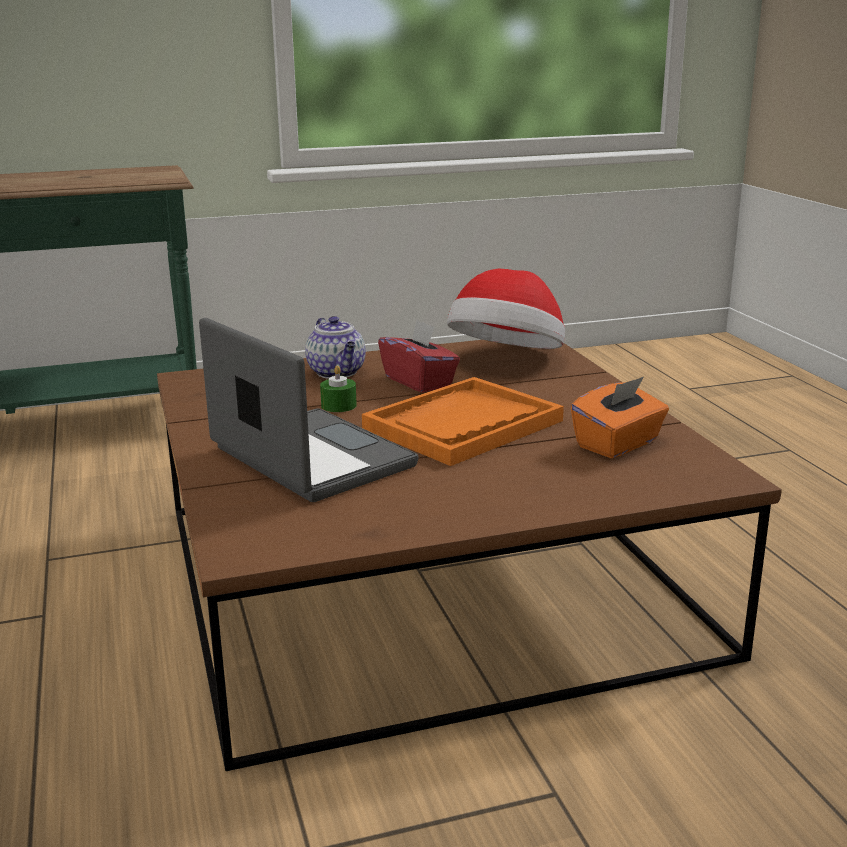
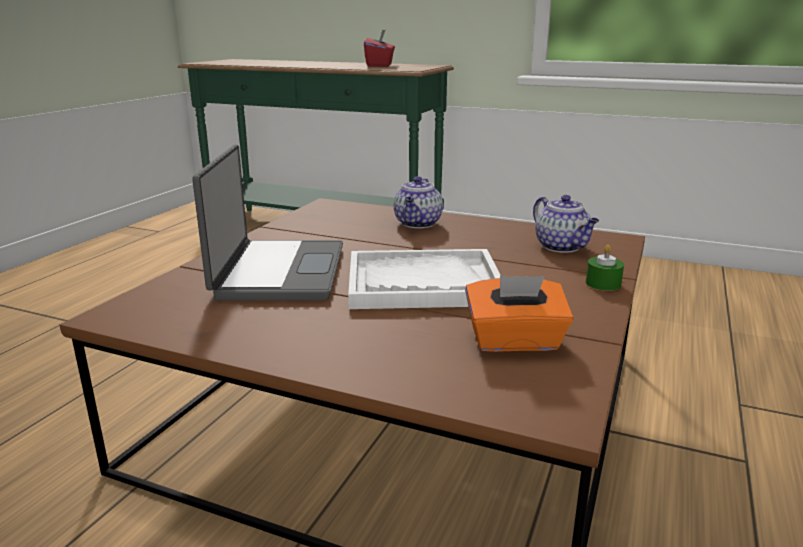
camera: 40 degrees right, 0 degrees up
green candle [320,366,357,412] -> green candle moved to [586,245,624,291]
orange tray [362,377,564,466] -> white tray [348,249,500,309]
red tissue box [378,320,460,393] -> red tissue box moved to [364,30,395,67]
hat [447,268,565,349] -> teapot [533,195,599,253]

